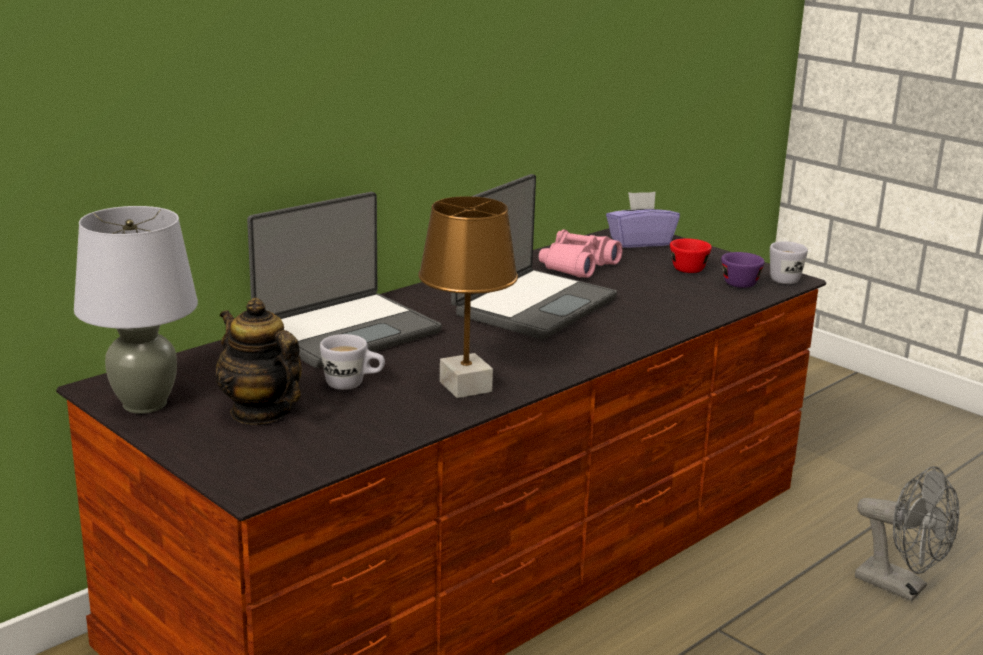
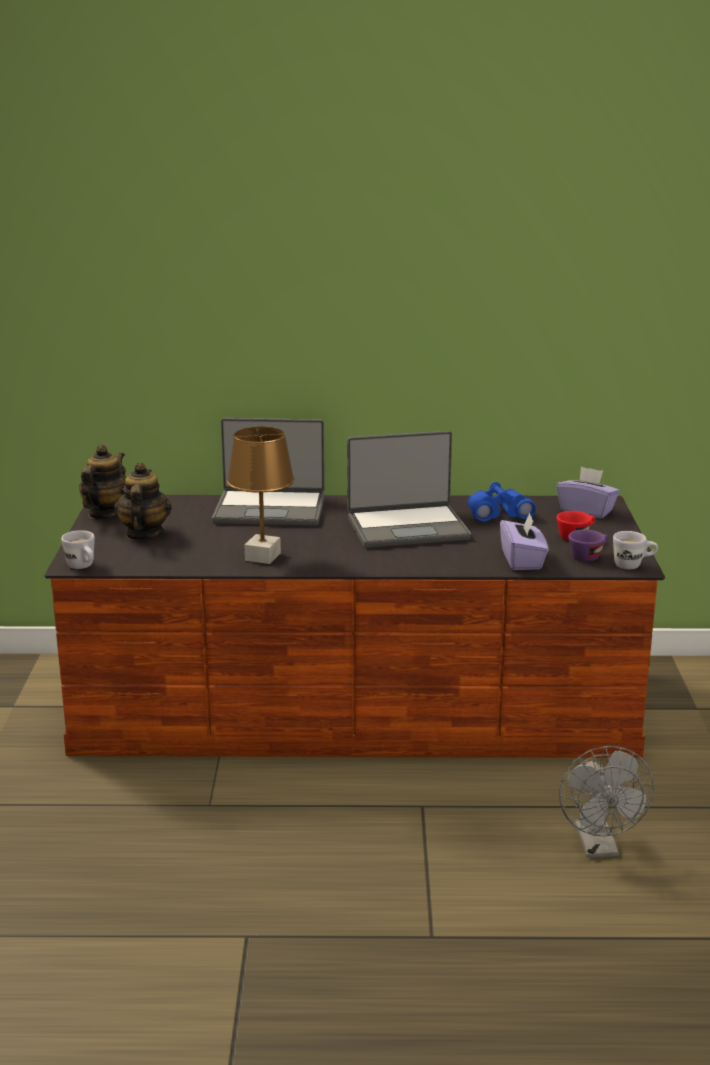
camera: 45 degrees right, 0 degrees up
grey table lamp [74,206,198,414] -> teapot [79,445,126,519]
white mug [320,334,385,390] -> white mug moved to [61,530,95,569]
pink binoculars [539,229,622,278] -> blue binoculars [467,482,536,522]
none -> purple tissue box [500,513,549,570]

